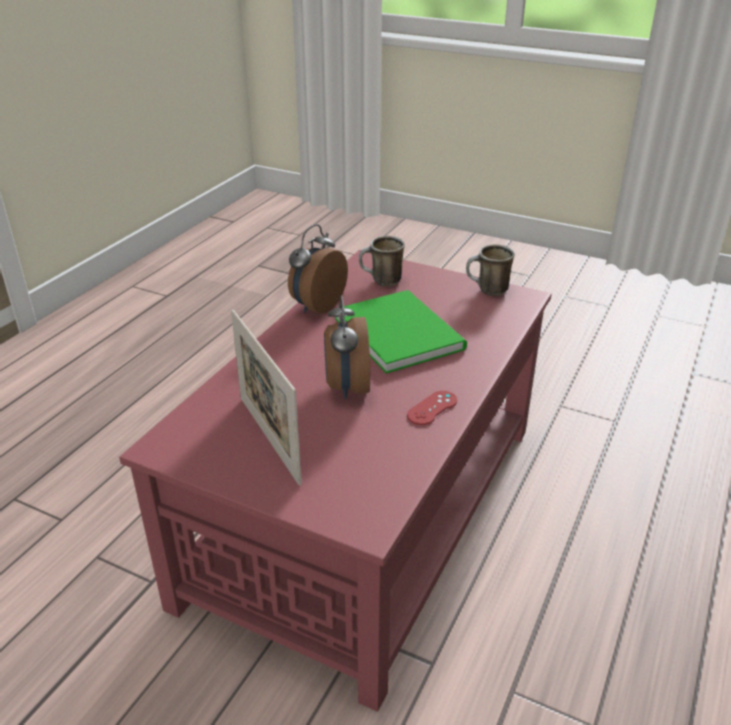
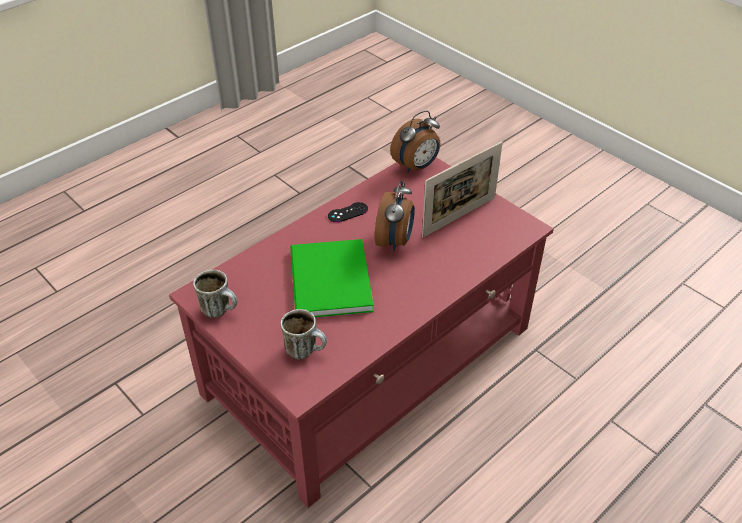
camera: 160 degrees left, 10 degrees up
picture frame [231,310,302,485] -> picture frame turned 60 degrees clockwise [422,141,503,238]
alarm clock [288,224,348,314] -> alarm clock moved to [390,110,440,173]
red game controller [407,391,457,425] -> black game controller [328,202,368,223]

